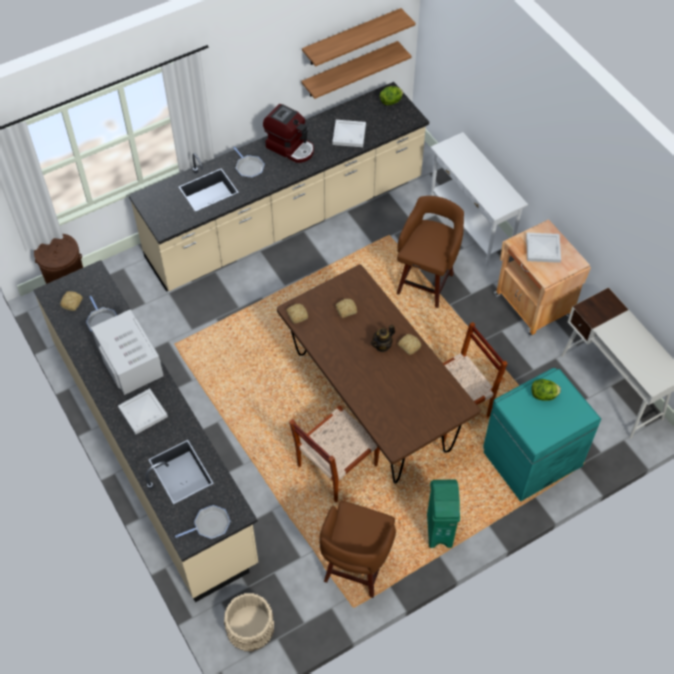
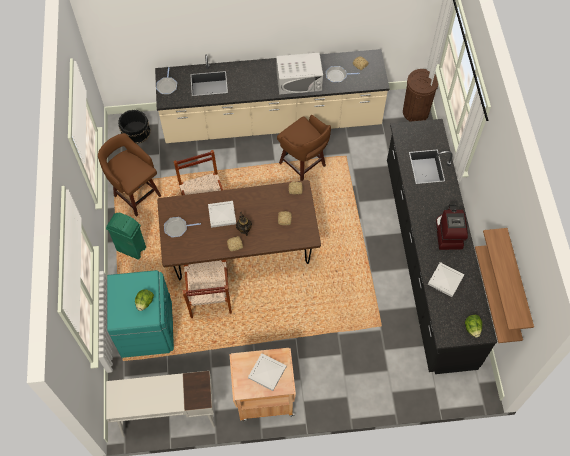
camera: 115 degrees right, 5 degrees up
white tray [118,388,168,435] -> white tray moved to [208,201,236,228]
beige counter [129,82,429,292] -> black counter [387,119,497,374]
beige bucket [224,593,274,651] -> black bucket [118,110,151,144]
frying pan [233,147,265,178] -> frying pan moved to [164,217,201,238]
coffee machine [263,104,314,163] -> coffee machine turned 120 degrees clockwise [436,204,468,250]
brown stool [397,196,464,308] -> brown stool moved to [277,115,331,181]
white console table [430,132,528,265] -> none

